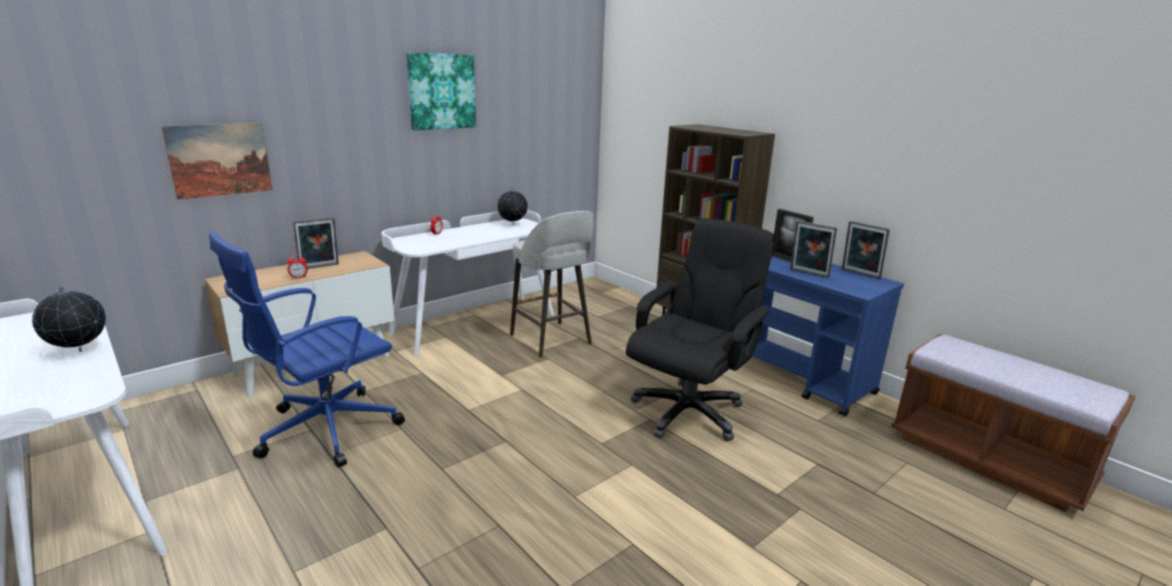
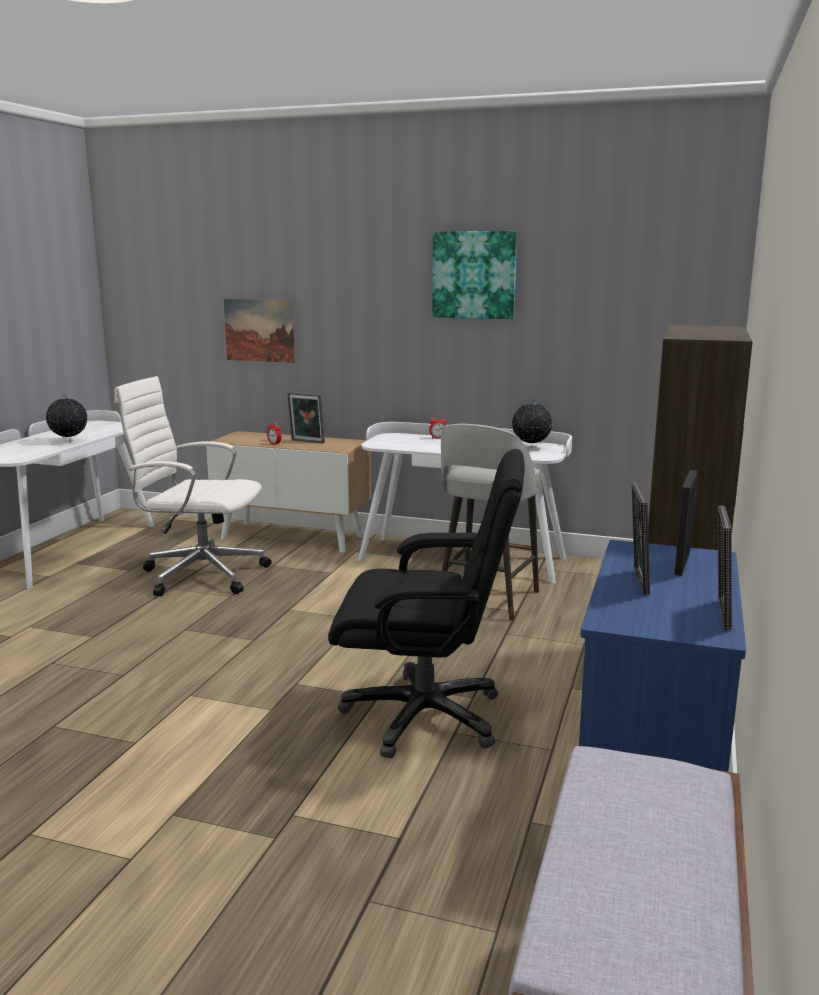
camera: 60 degrees right, 5 degrees down
blue office chair [209,232,405,467] -> white office chair [115,376,272,596]

